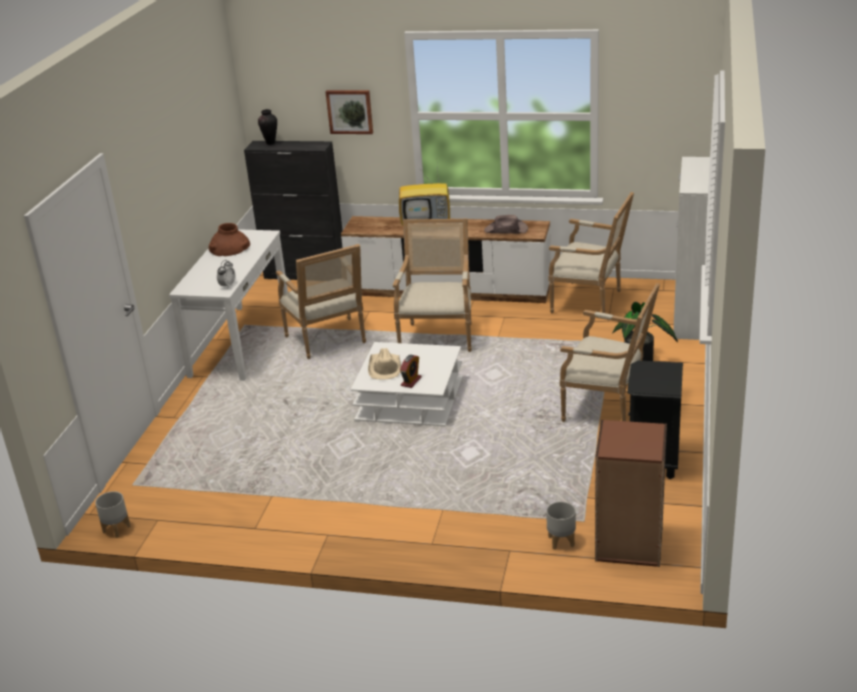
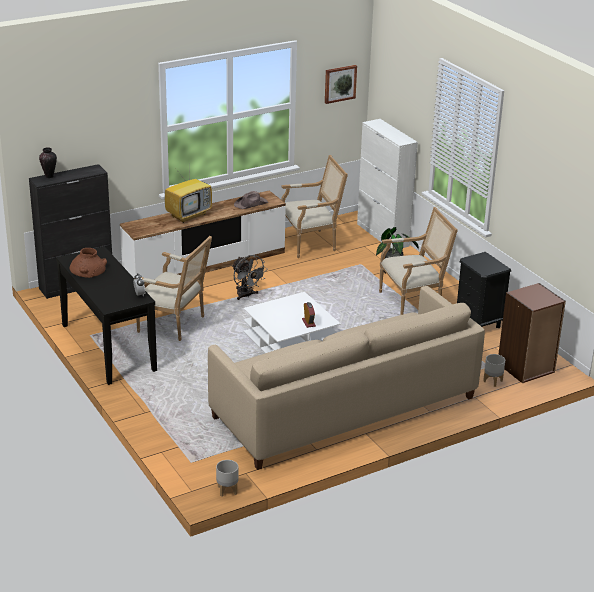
camera: 45 degrees left, 0 degrees up
white console table [169,229,288,381] -> black console table [56,246,157,385]
picture [326,90,373,134] -> picture moved to [325,65,357,104]
beige hat [368,348,401,380] -> none
armchair [393,219,472,352] -> grey fan [232,255,268,300]
none -> beige sofa [208,286,485,470]

